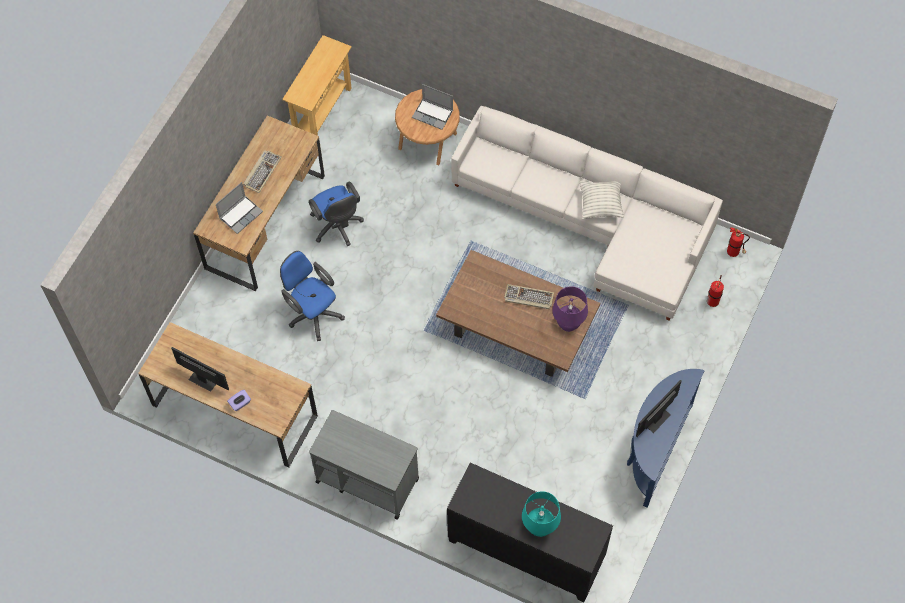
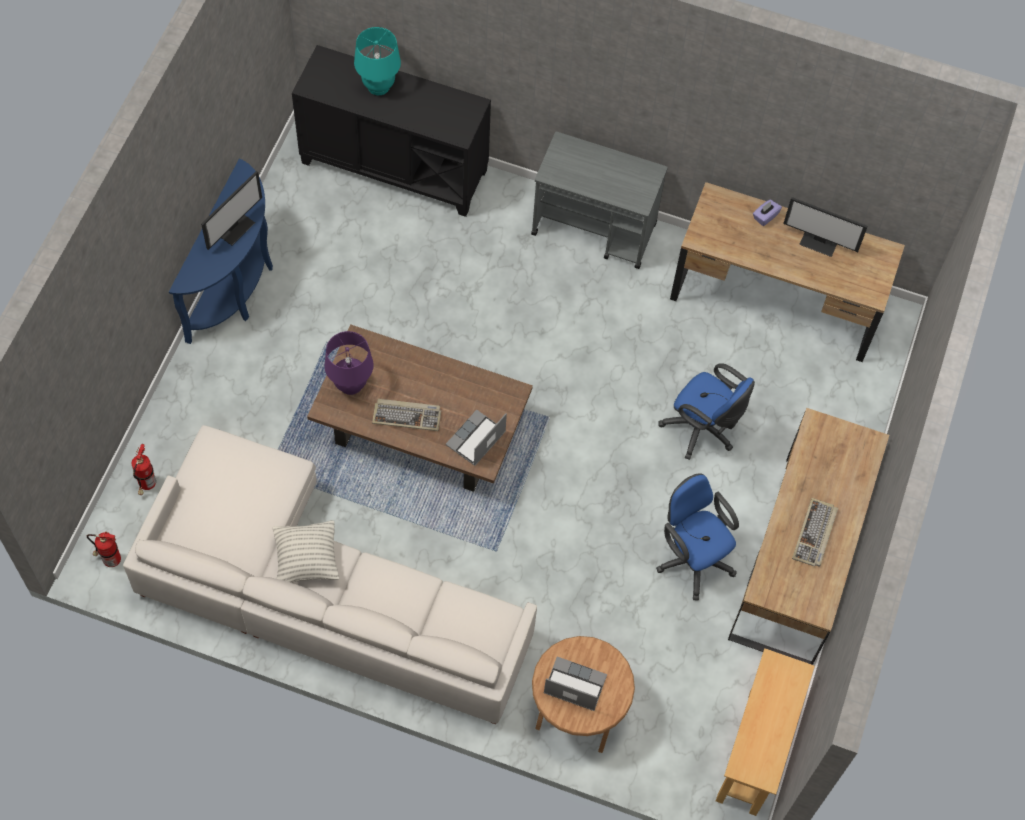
camera: 170 degrees right, 0 degrees up
laptop [216,182,263,234] -> laptop moved to [446,410,507,466]

